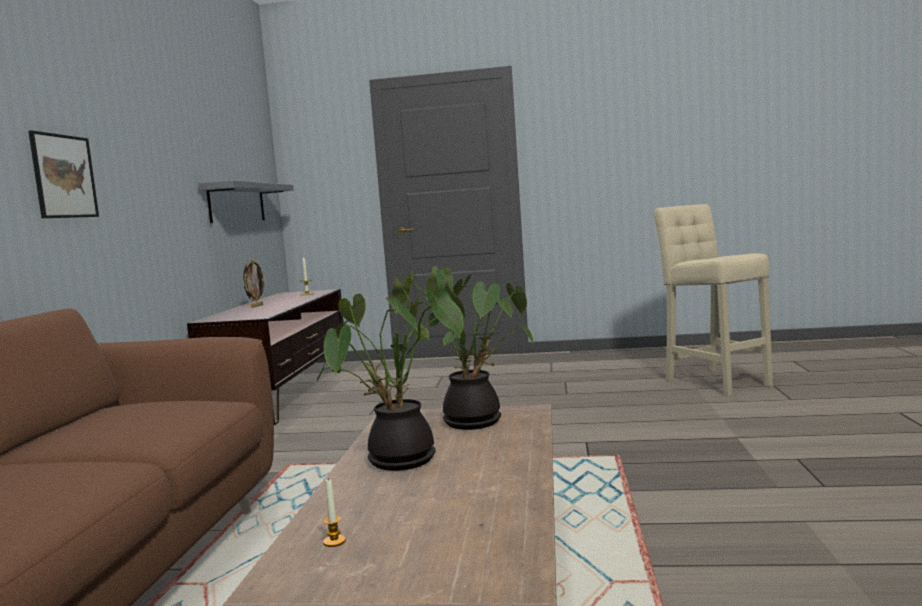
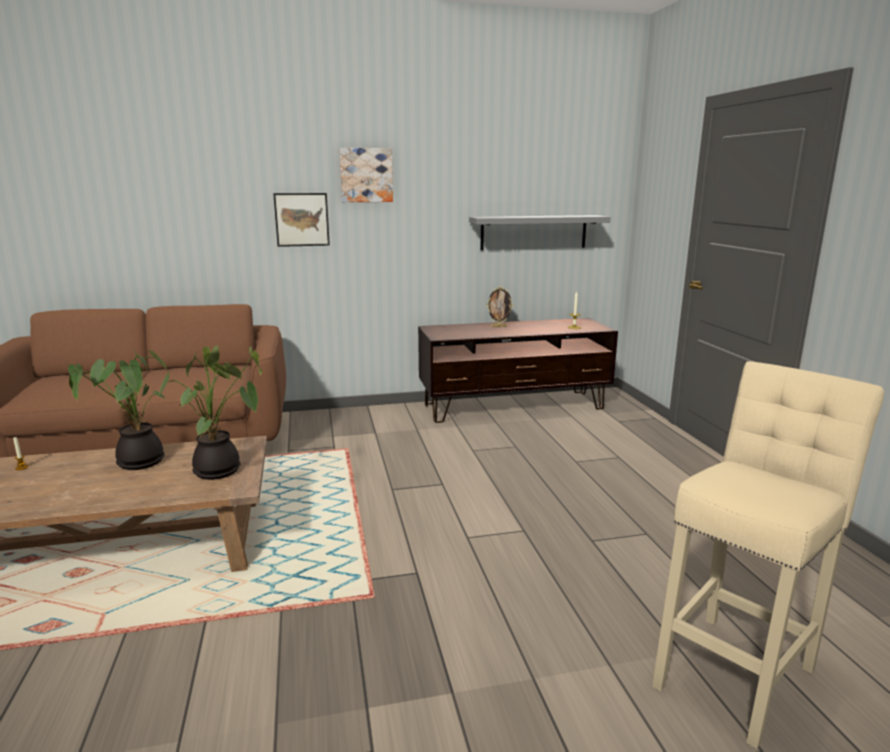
camera: 70 degrees right, 10 degrees up
none -> picture [339,148,393,202]

